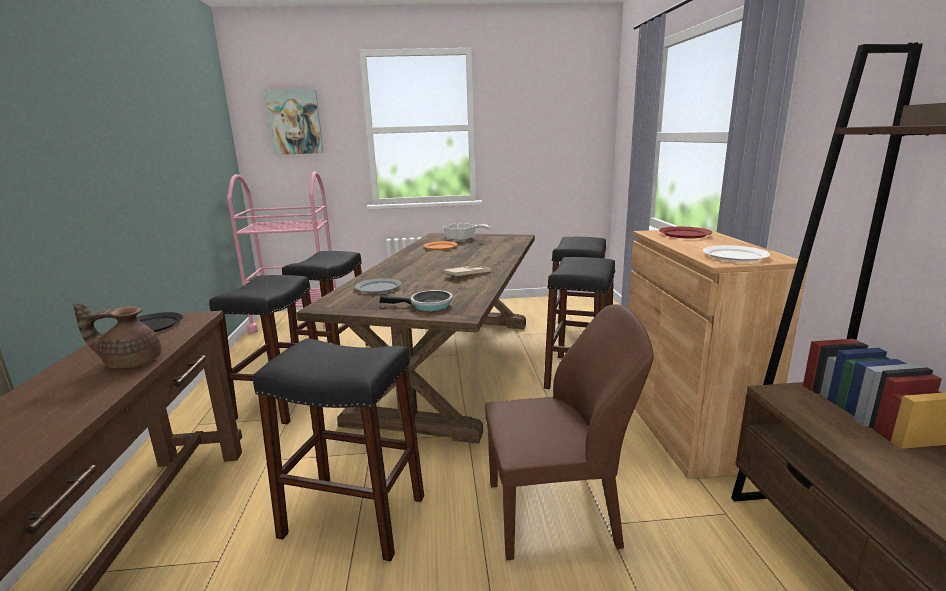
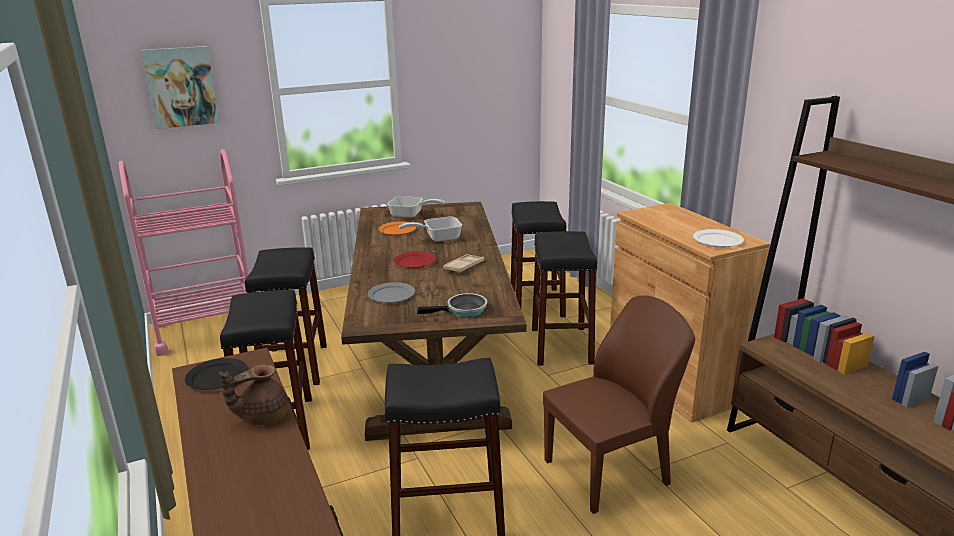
camera: 20 degrees left, 5 degrees up
red plate [659,227,713,239] -> red plate moved to [394,251,436,268]
none -> frying pan [399,216,462,242]

